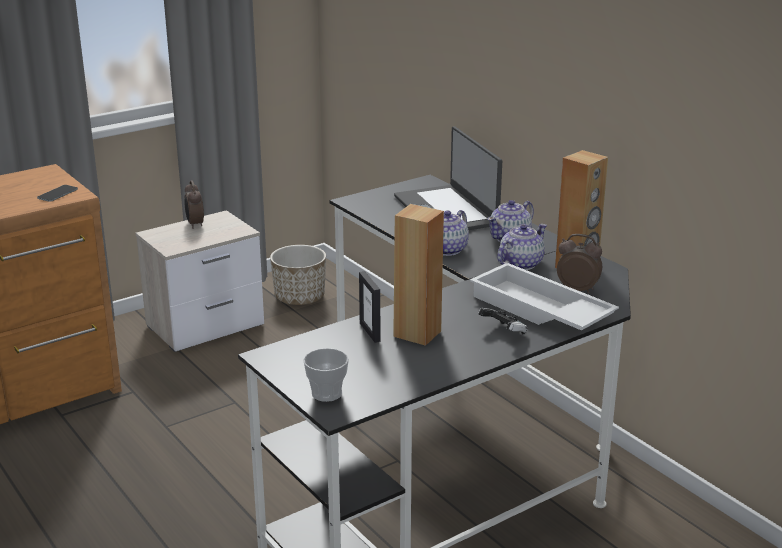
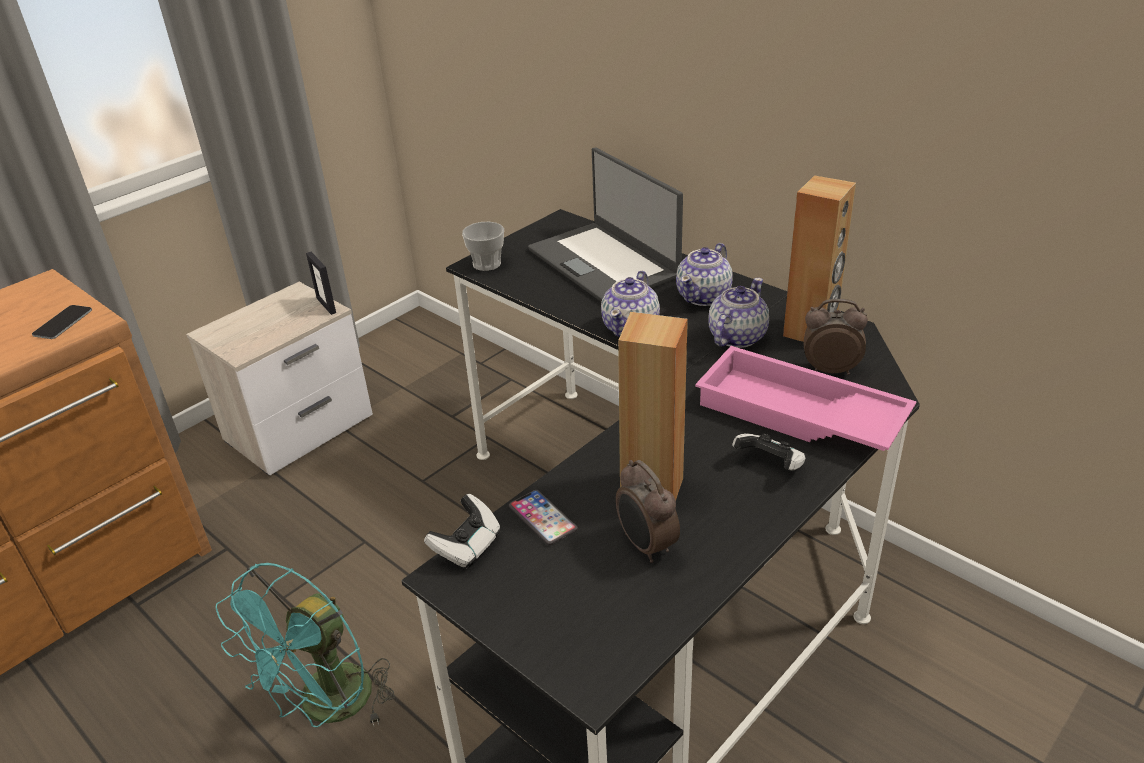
camera: 10 degrees left, 10 degrees up
alarm clock [184,180,204,228] -> alarm clock moved to [616,460,680,563]
planter [270,245,326,305] -> none
cup [303,348,349,402] -> cup moved to [462,222,504,271]
picture frame [359,271,381,343] -> picture frame moved to [306,252,336,315]
white tray [470,263,619,331] -> pink tray [695,346,917,451]
none -> turquoise fan [216,563,395,727]
none -> game controller [424,494,501,568]
none -> phone [509,490,578,545]

